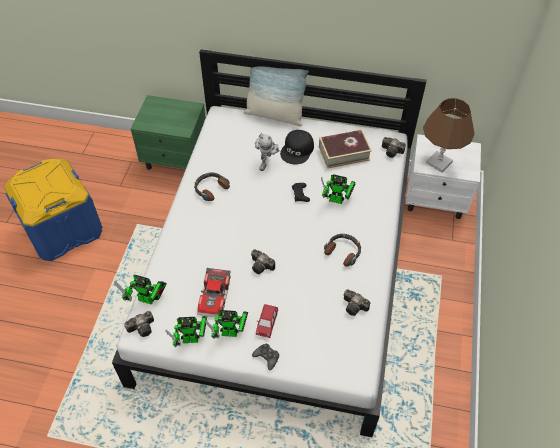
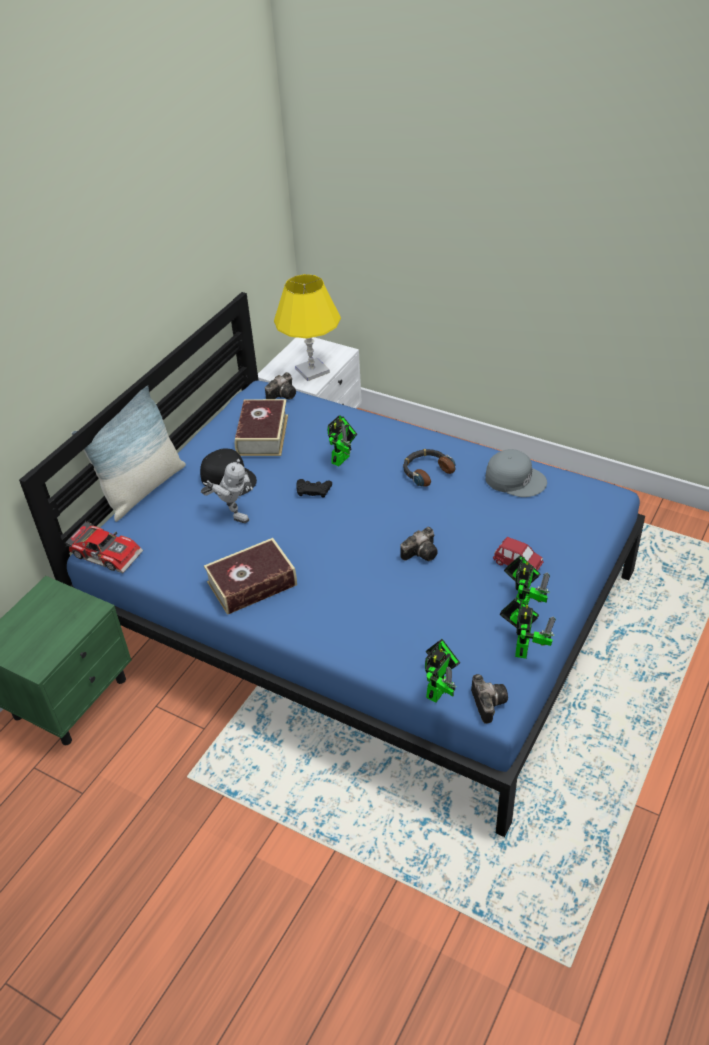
camera: 70 degrees left, 10 degrees down
blue storage box [4,159,102,261] -> none
white bed [112,49,426,437] -> blue bed [19,292,645,837]
headphones [194,172,230,201] -> book [204,538,297,615]
toy car [197,268,231,317] -> toy car moved to [64,521,143,573]
black game controller [252,344,279,370] -> none
camera [344,289,370,316] -> grey cap [485,449,547,497]
brown table lamp [423,98,475,172] -> yellow table lamp [274,274,341,381]

